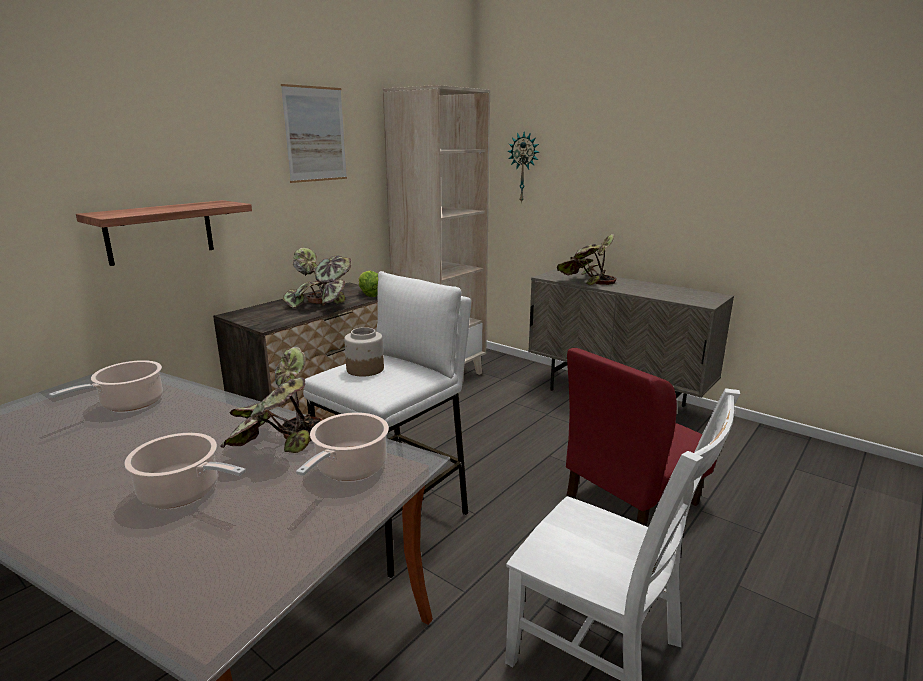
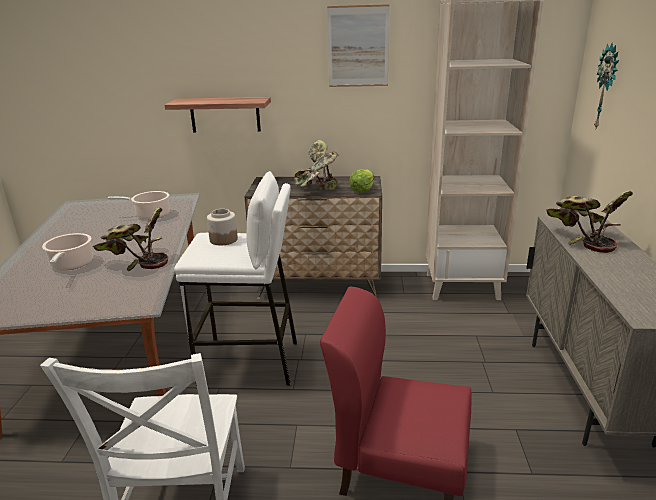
camera: 55 degrees right, 5 degrees up
cooking pot [296,412,389,481] -> none

